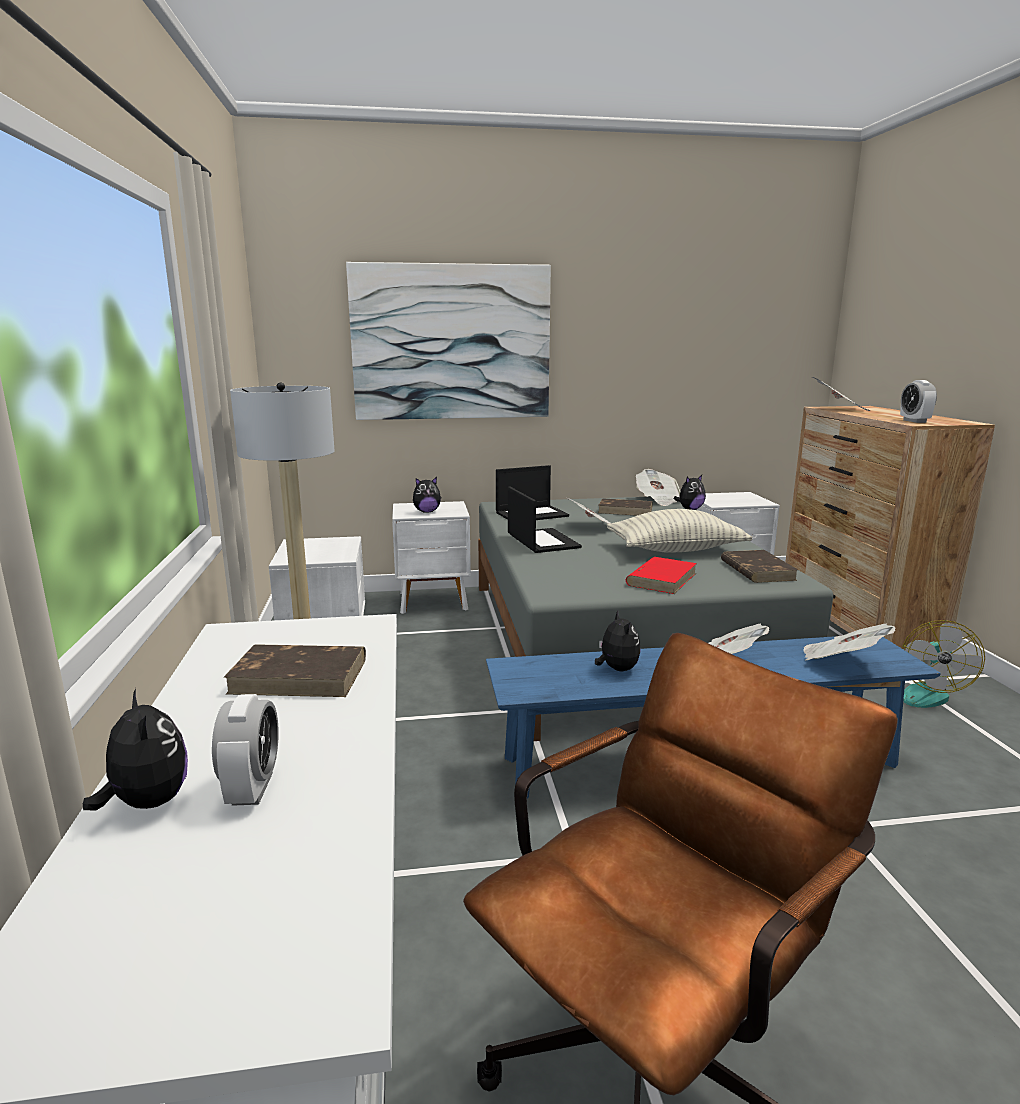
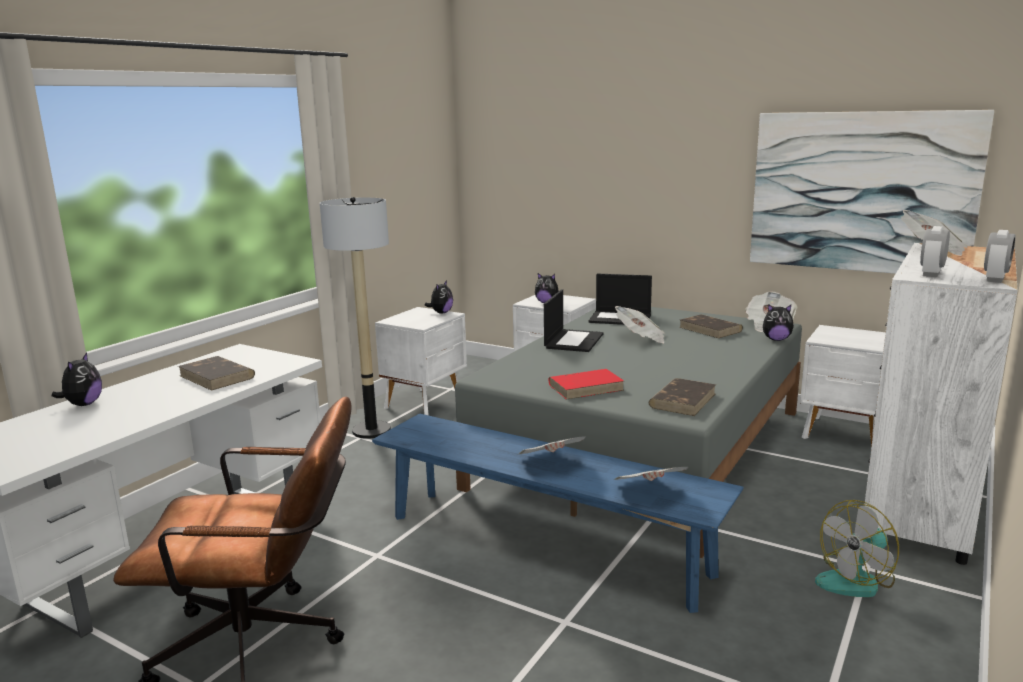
camera: 40 degrees right, 0 degrees up
alarm clock [212,694,279,806] -> alarm clock moved to [984,230,1016,283]
picture [346,262,551,420] -> picture moved to [750,110,994,274]
plush toy [595,610,641,671] -> plush toy moved to [425,280,453,314]
pillow [607,509,752,553] -> none
brown dresser [786,406,995,649] -> white dresser [864,243,1018,565]

